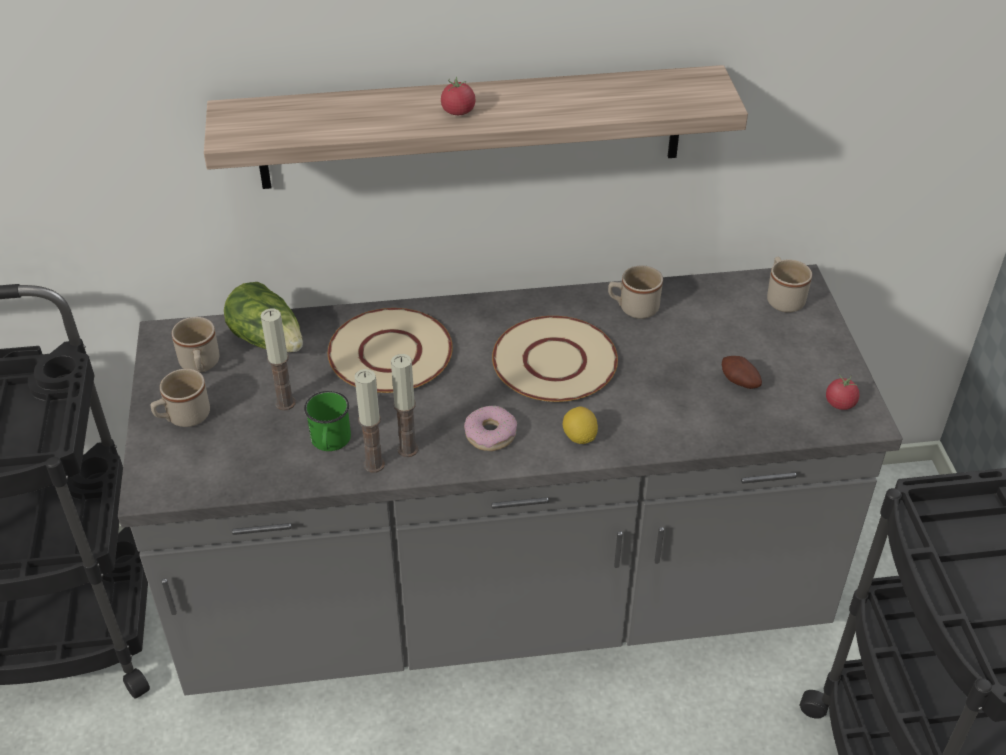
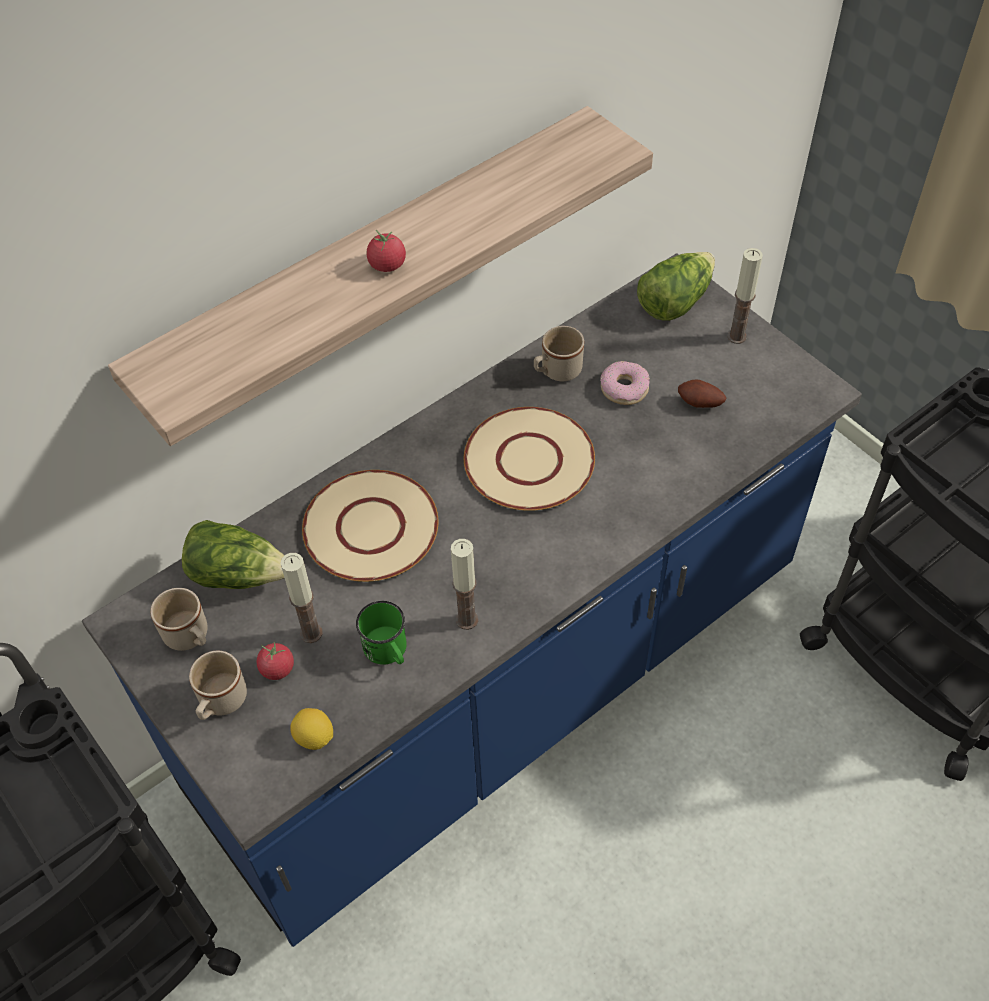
camera: 30 degrees left, 10 degrees up
grey counter [118,264,902,695] -> blue counter [82,253,862,947]
candle [355,369,385,473] -> candle moved to [727,248,763,344]
donut [464,406,517,451] -> donut moved to [600,361,650,405]
lemon [563,407,598,444] -> lemon moved to [290,708,333,750]
beige mug [767,257,812,313] -> lettuce [637,252,715,321]
tomato [826,374,860,410] -> tomato moved to [256,642,294,680]

